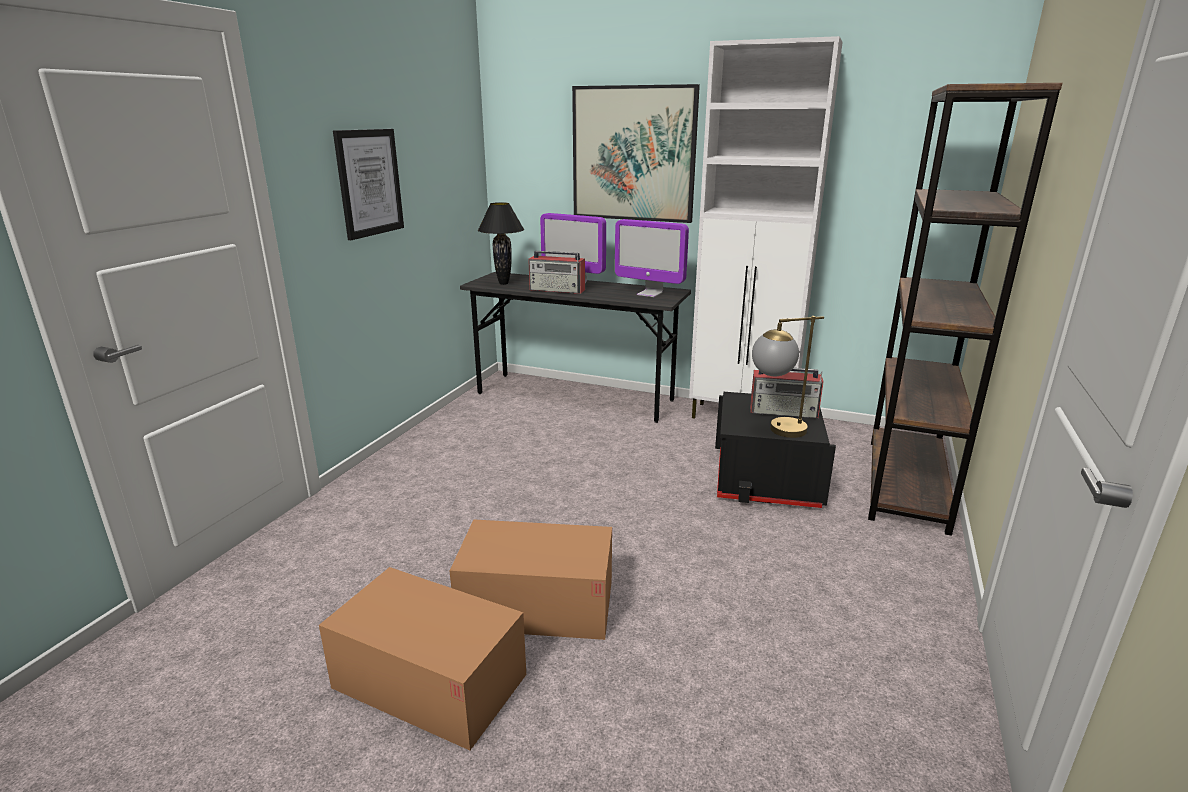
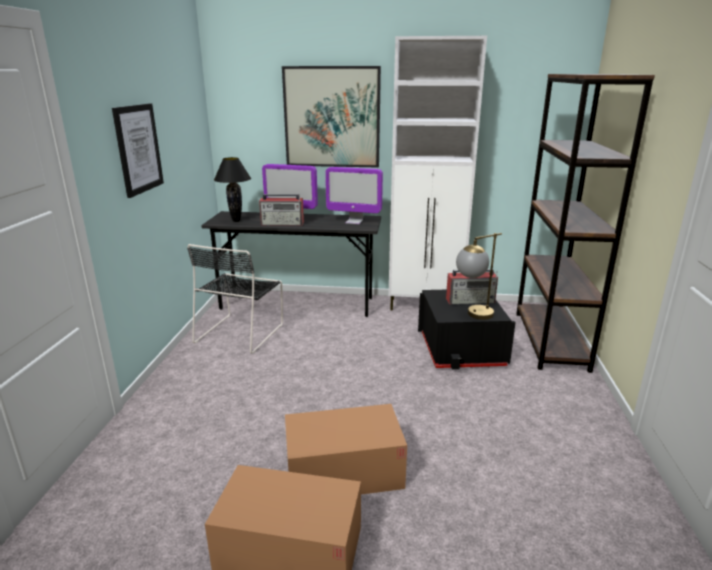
camera: 15 degrees left, 0 degrees up
none -> black chair [188,244,283,354]

